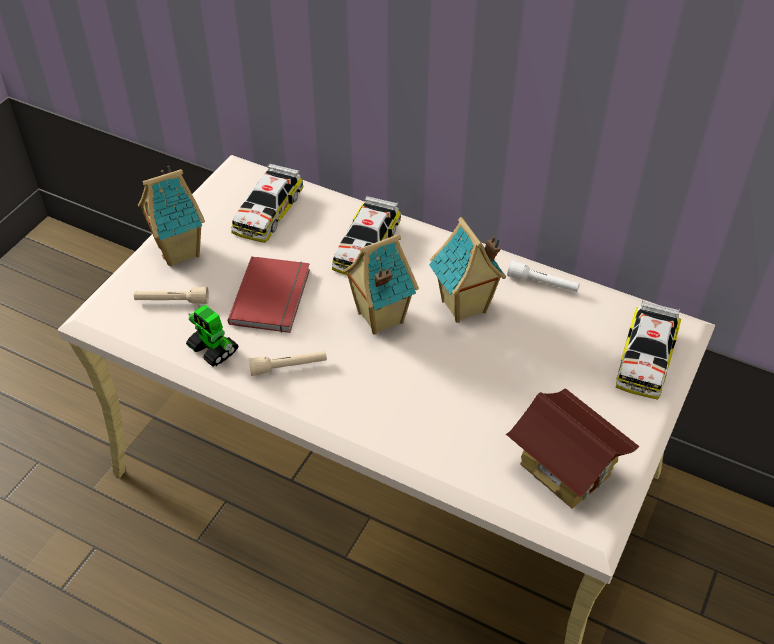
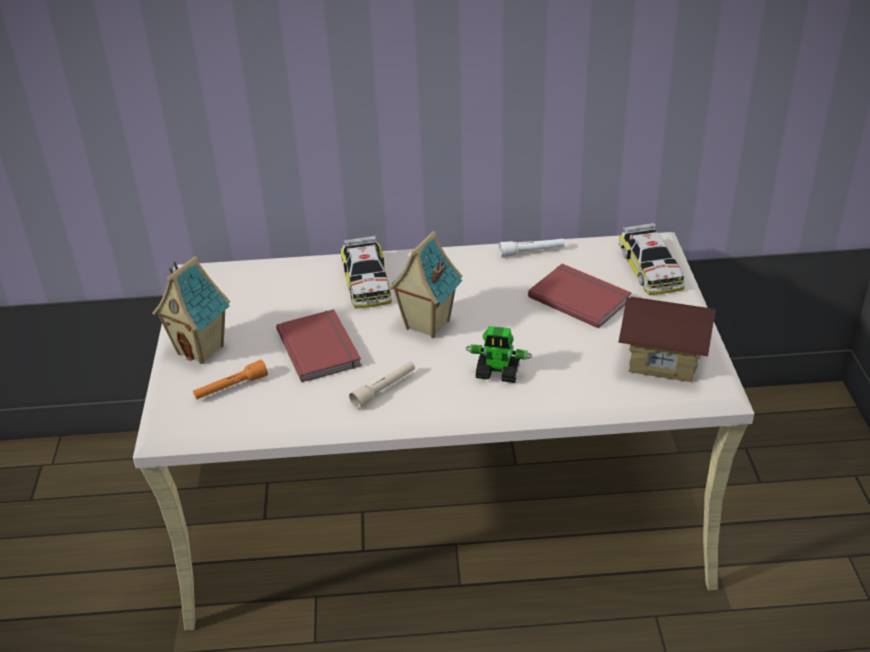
camera: 30 degrees left, 10 degrees down
beige flashlight [134,287,209,304] -> orange flashlight [193,359,268,399]
toy robot [186,304,239,367] -> toy robot moved to [466,326,532,383]
toy car [231,162,303,243] -> none
toy house [429,217,506,323] -> none
none -> red book [528,264,631,328]

